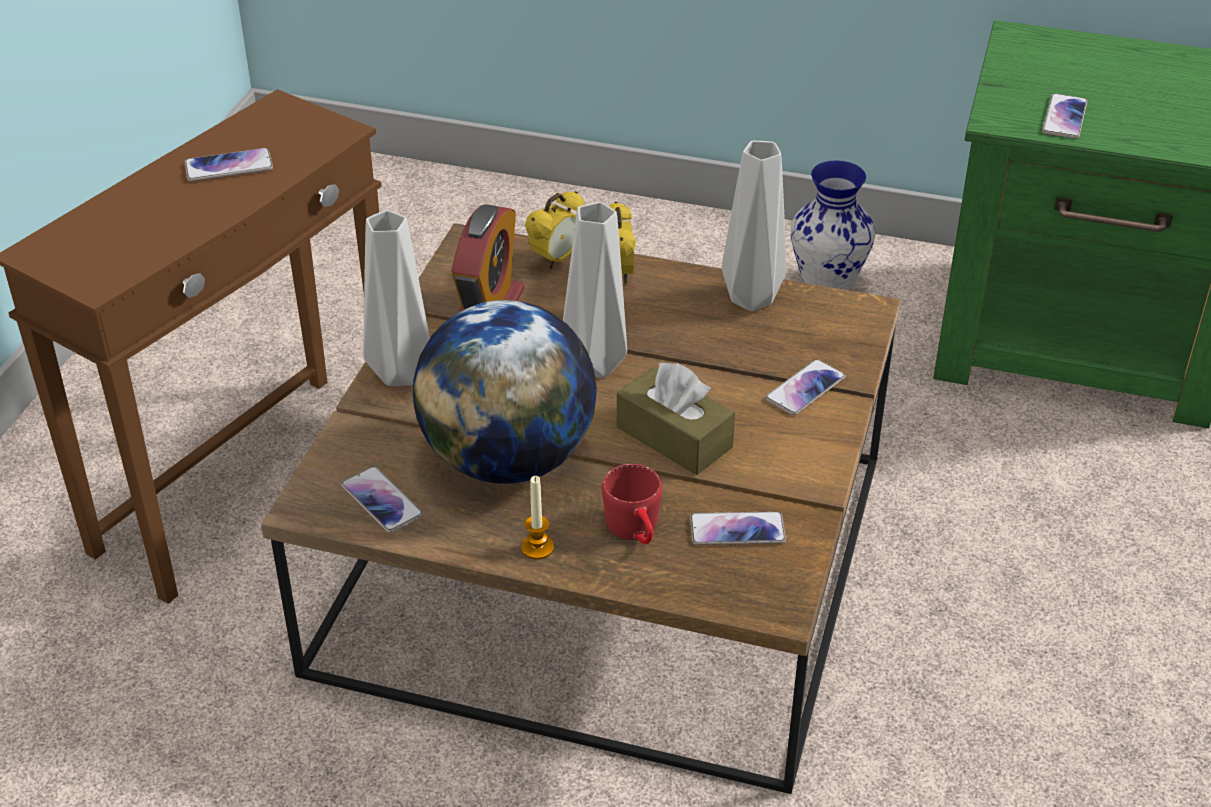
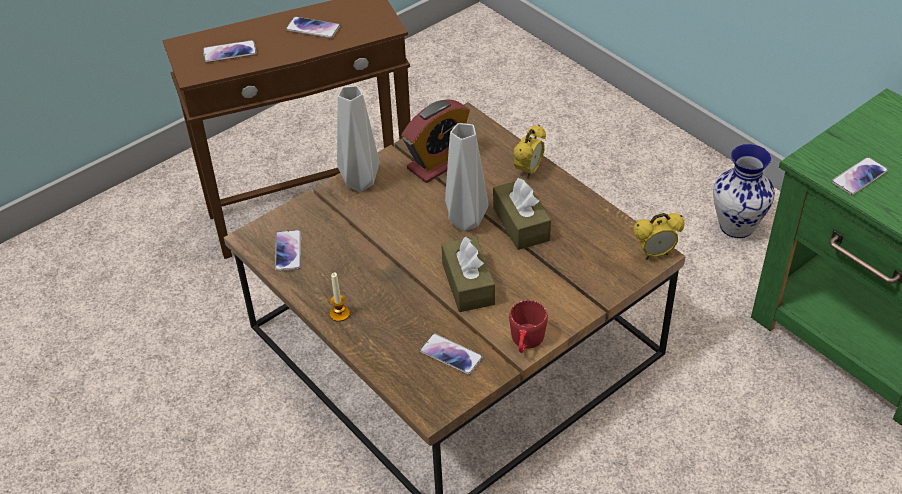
camera: 35 degrees right, 5 degrees up
globe [413,300,597,484] -> none
alarm clock [525,191,585,269] -> alarm clock moved to [633,213,685,260]
red mug [602,464,662,544] -> red mug moved to [509,300,548,353]
grey vase [722,141,787,311] -> none
phone [765,359,846,415] -> phone moved to [203,40,257,63]
none -> brown tissue box [493,178,551,250]

